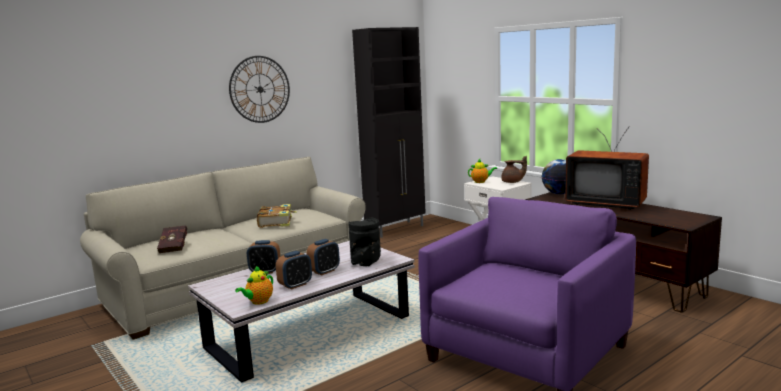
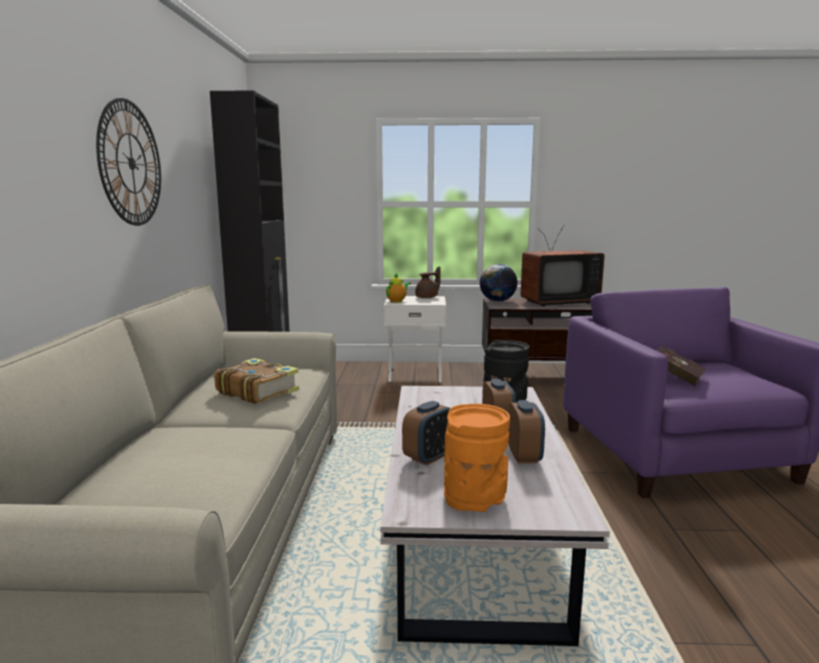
camera: 50 degrees left, 0 degrees up
red book [157,225,187,253] -> red book moved to [656,345,706,386]
teapot [235,266,273,305] -> none
none -> orange vase [444,404,510,512]

